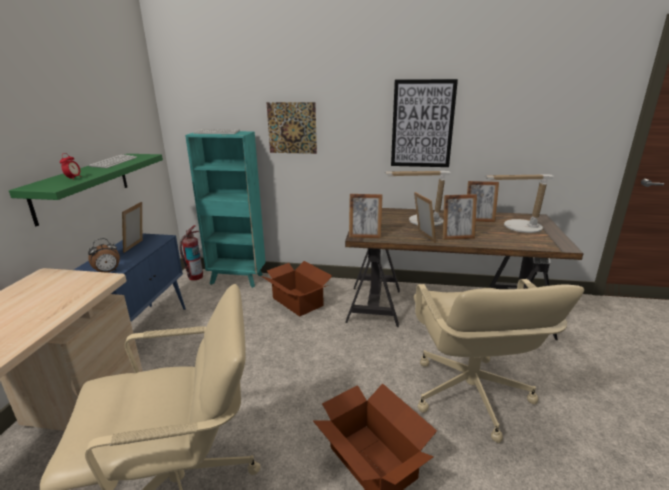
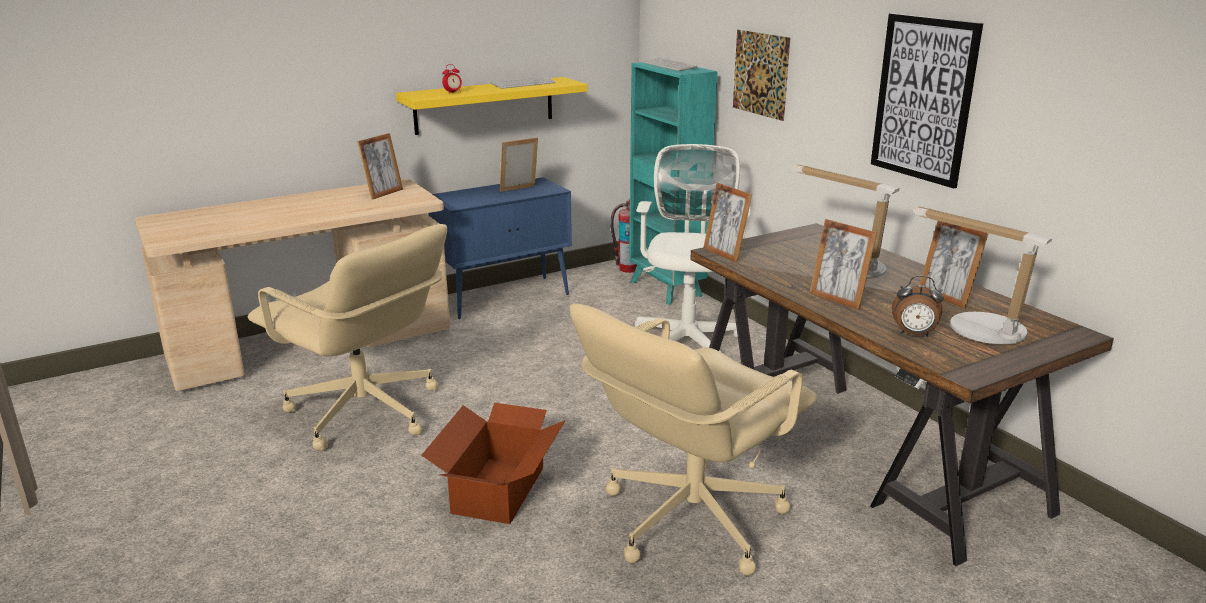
camera: 50 degrees right, 0 degrees up
green shelf [9,154,163,226] -> yellow shelf [396,77,588,135]
alarm clock [88,238,120,273] -> alarm clock moved to [892,276,944,337]
cardboard box [261,261,332,317] -> white office chair [635,144,751,353]
picture frame [414,192,436,243] -> picture frame moved to [357,133,403,200]

